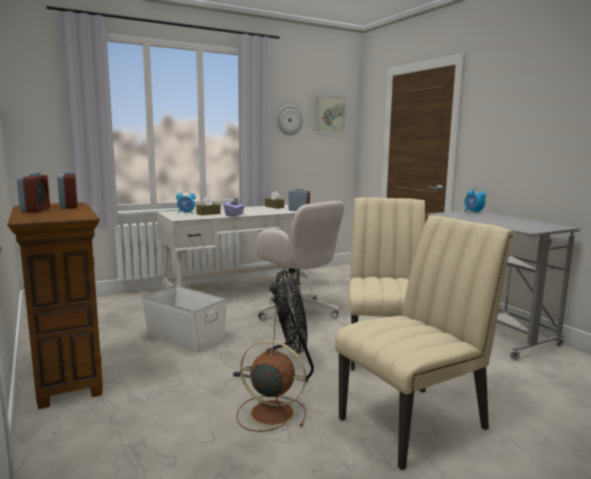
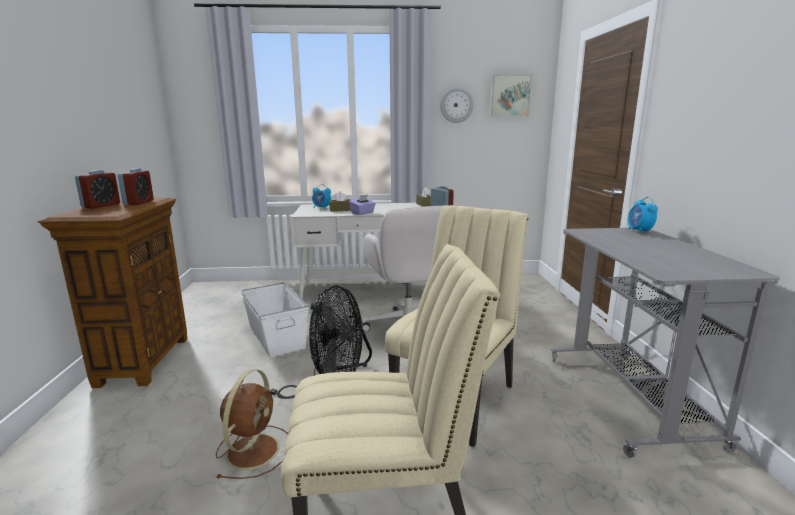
camera: 25 degrees right, 5 degrees up
brown fan [236,340,306,432] -> brown fan turned 60 degrees clockwise [216,369,289,479]

